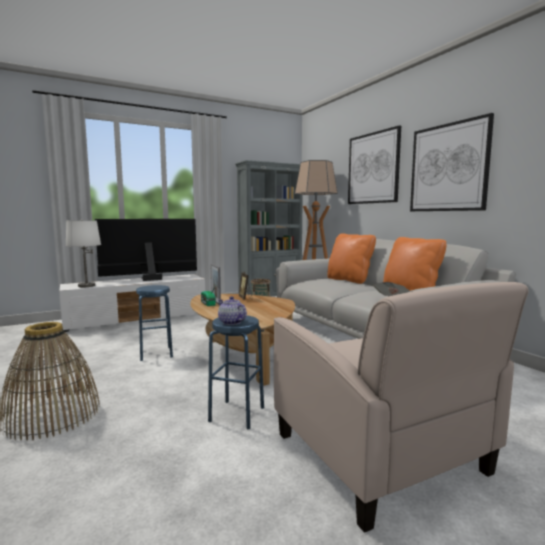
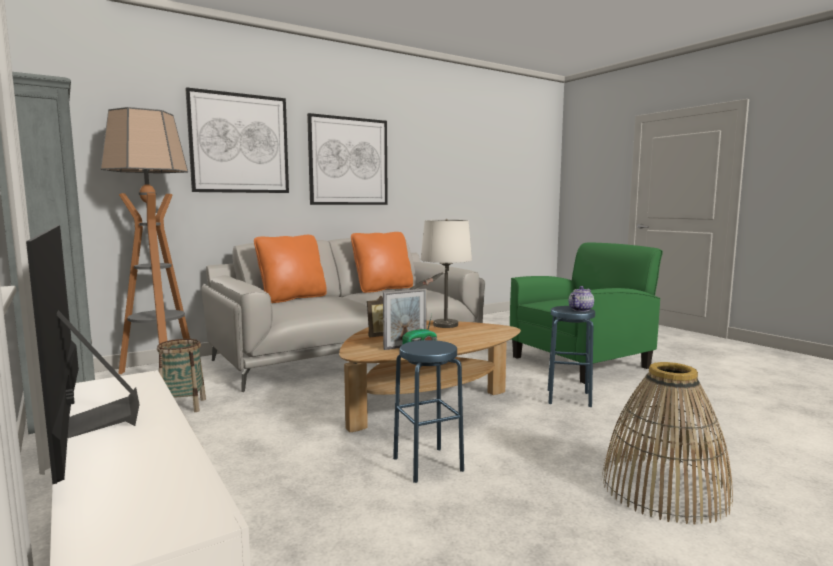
camera: 95 degrees left, 0 degrees up
white table lamp [66,220,101,287] -> white table lamp moved to [421,219,472,328]
beige armchair [274,282,528,533] -> green armchair [510,243,663,384]

